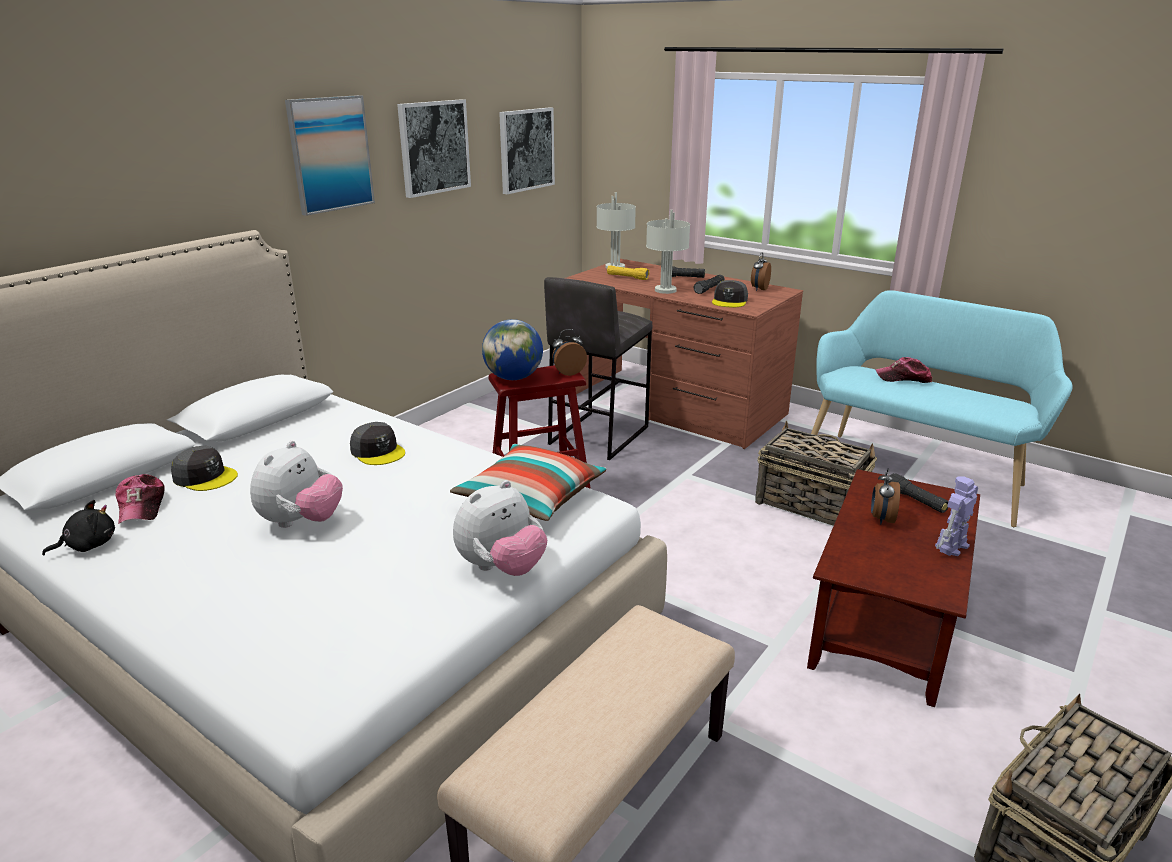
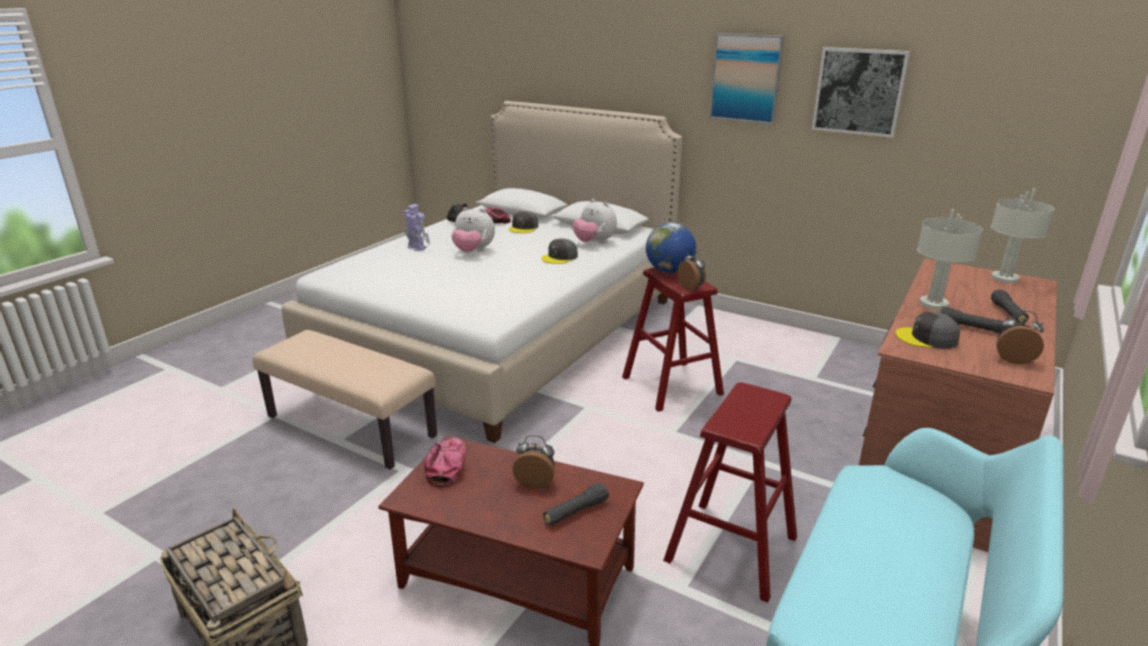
camera: 85 degrees right, 0 degrees up
pillow [450,444,607,521] -> none
plush toy [453,480,547,576] -> plush toy moved to [573,199,617,243]
picture [499,107,555,194] -> none
grey stool [544,277,652,460] -> none
yellow flashlight [607,265,650,280] -> none
basket [755,421,877,526] -> red stool [663,382,797,603]
cap [875,357,932,383] -> cap moved to [424,437,466,488]
toy robot [935,476,978,556] -> toy robot moved to [403,204,430,251]

